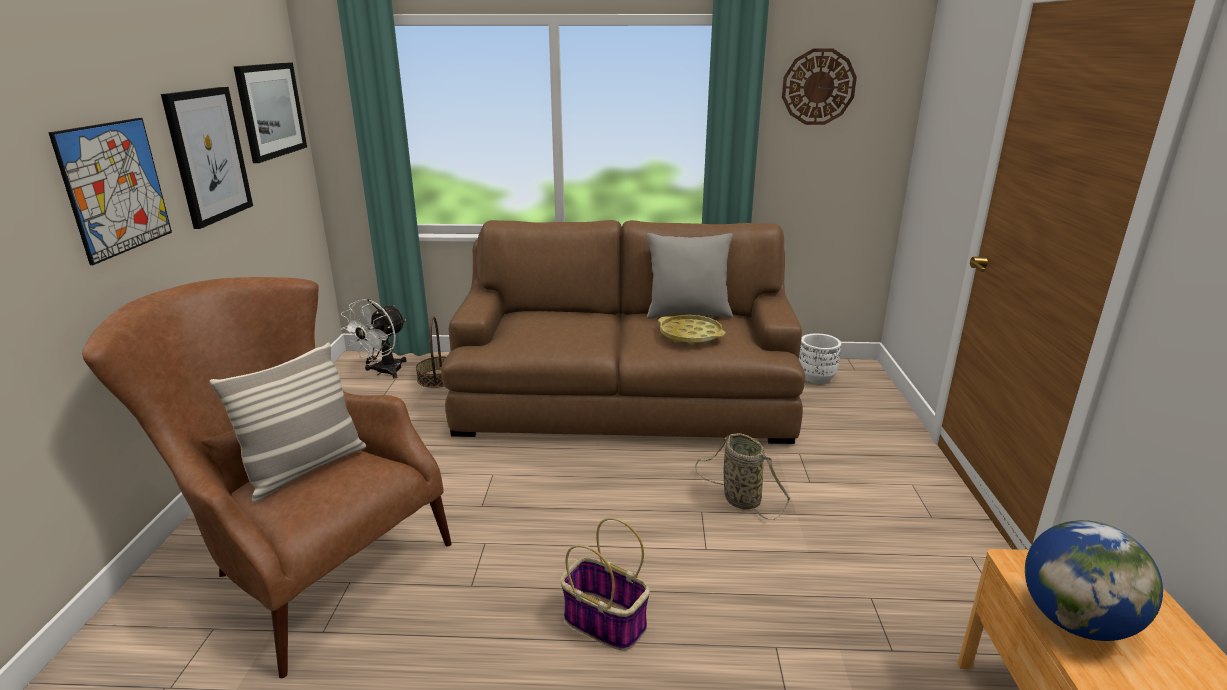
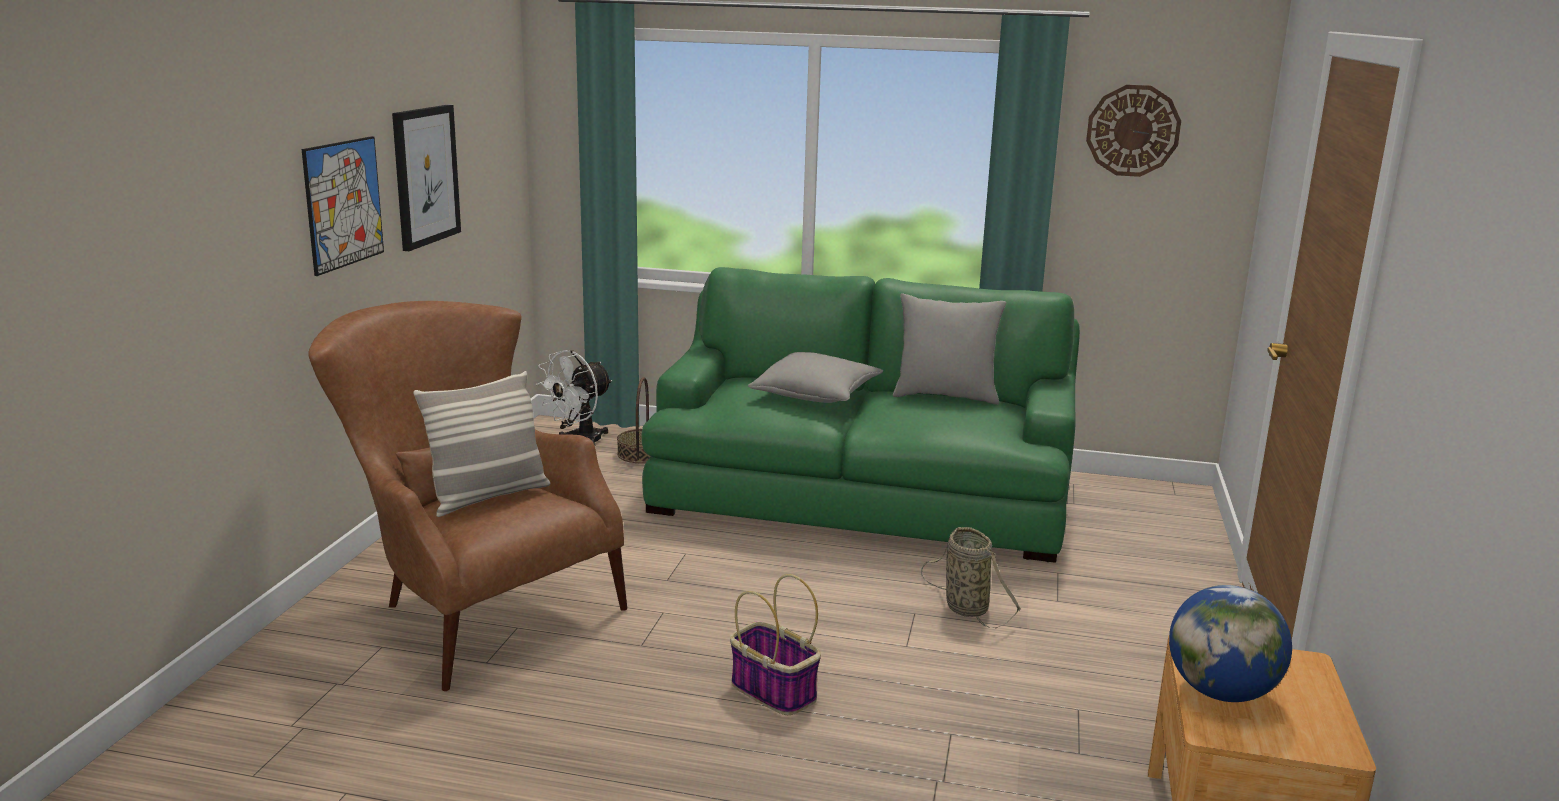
camera: 10 degrees right, 5 degrees down
picture [234,62,307,163] -> none
brown sofa [441,220,805,444] -> green sofa [642,267,1080,563]
yellow tray [658,315,725,344] -> none
white planter [799,334,841,384] -> none
none -> grey pillow [748,352,883,403]

